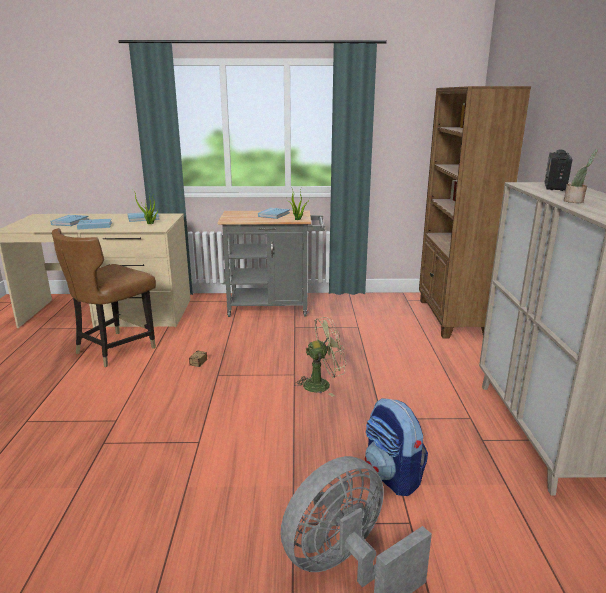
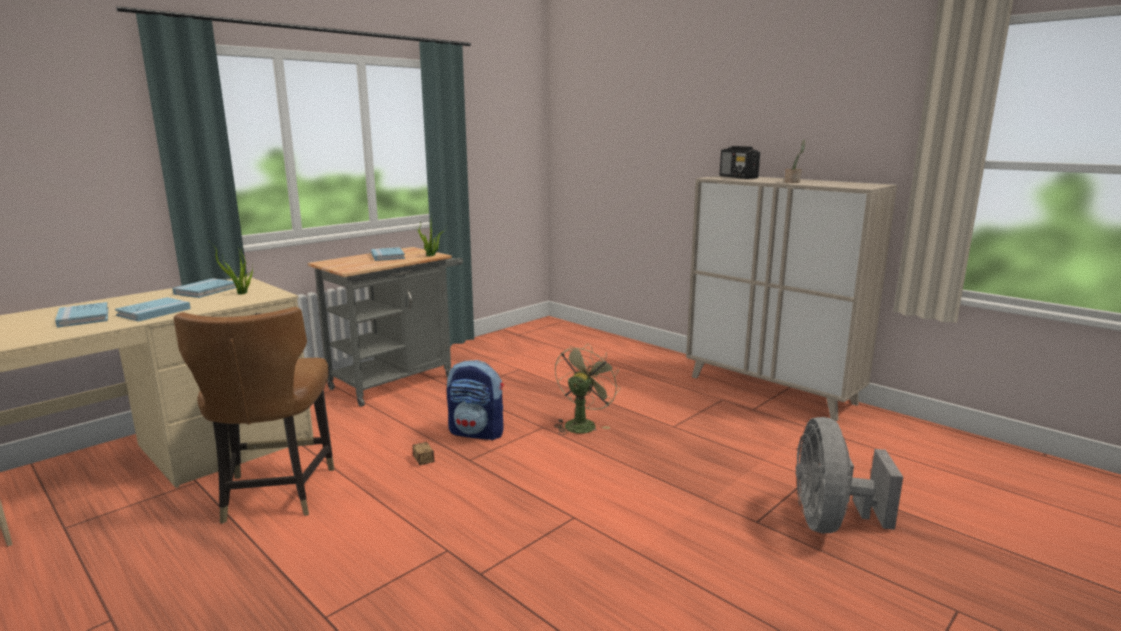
camera: 45 degrees left, 5 degrees down
backpack [365,398,428,496] -> backpack moved to [447,360,504,440]
brown bookcase [419,86,531,339] -> none

